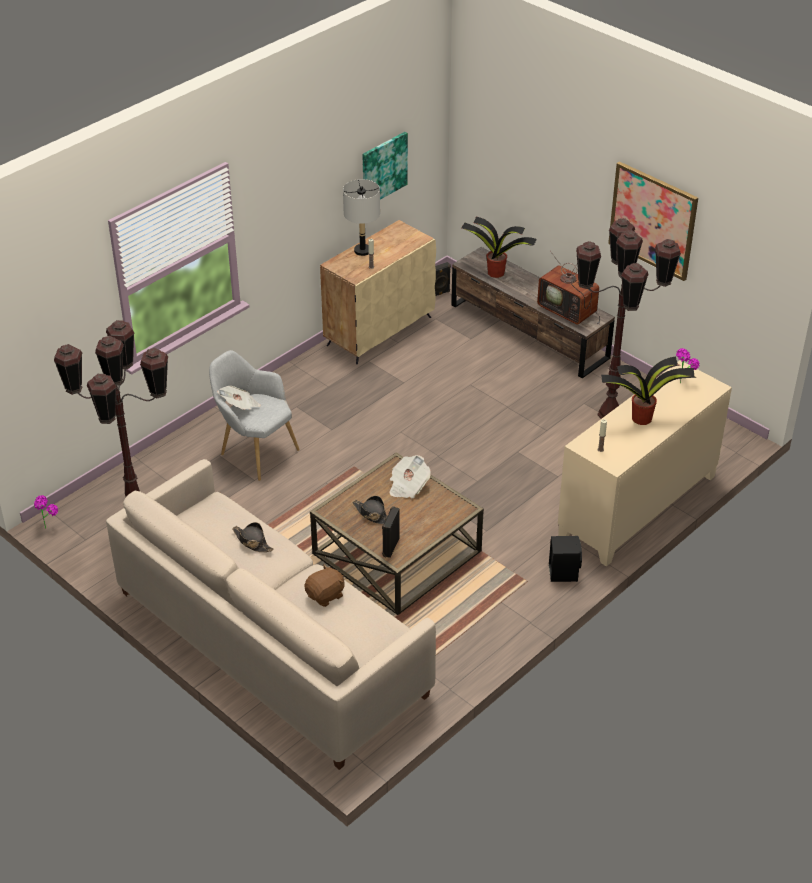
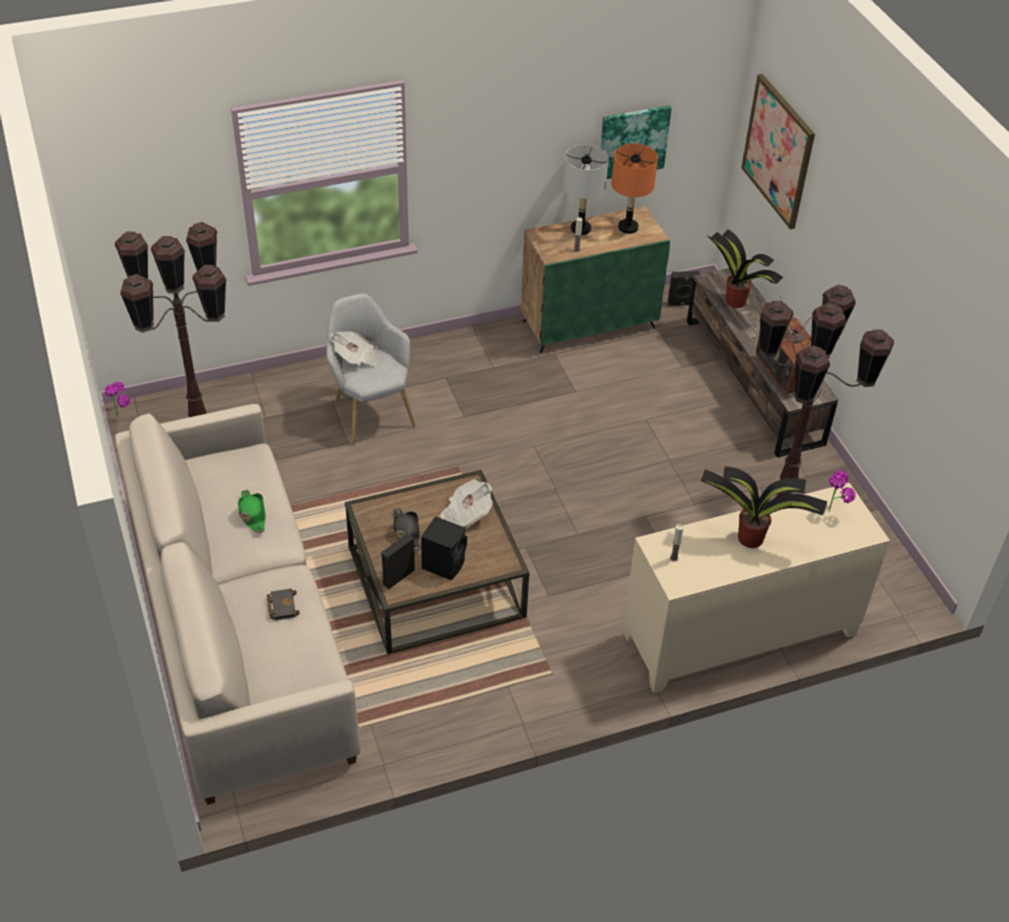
camera: 25 degrees right, 5 degrees up
black hat [232,522,273,552] -> green hat [238,490,265,533]
brown plush toy [304,565,345,607] -> black book [267,588,300,621]
beige cabinet [320,220,436,364] -> green cabinet [521,206,670,353]
black speaker [549,536,582,582] -> black speaker moved to [421,516,467,580]
picture [608,161,698,281] -> picture moved to [741,74,815,229]
none -> orange table lamp [611,144,658,234]

